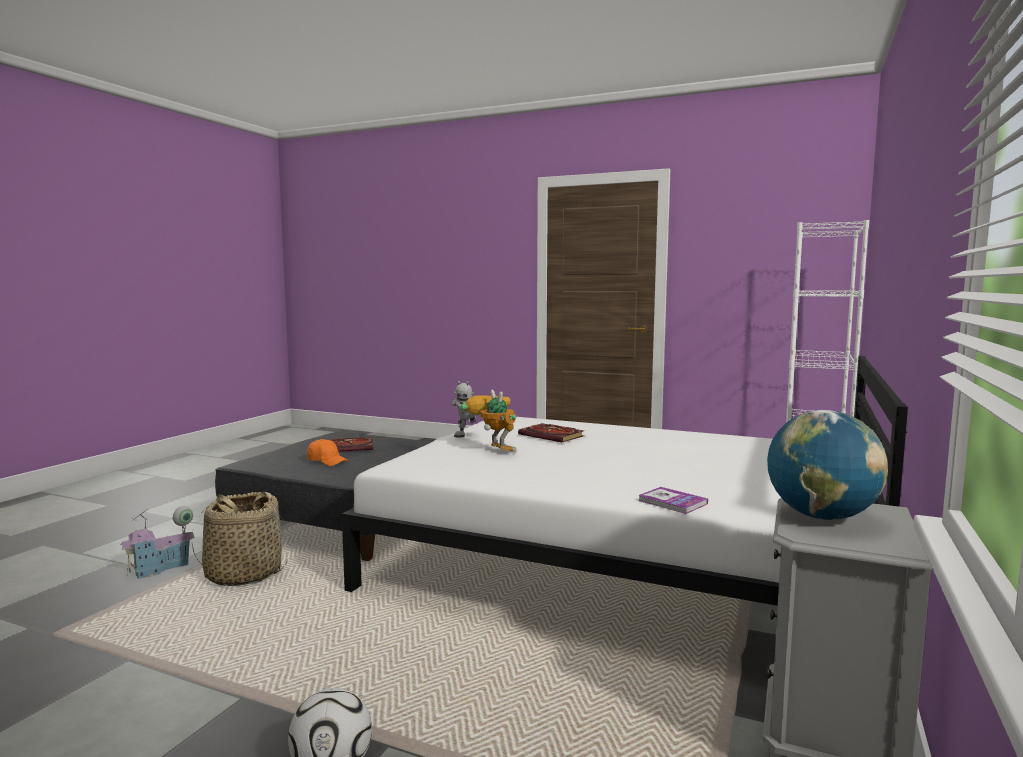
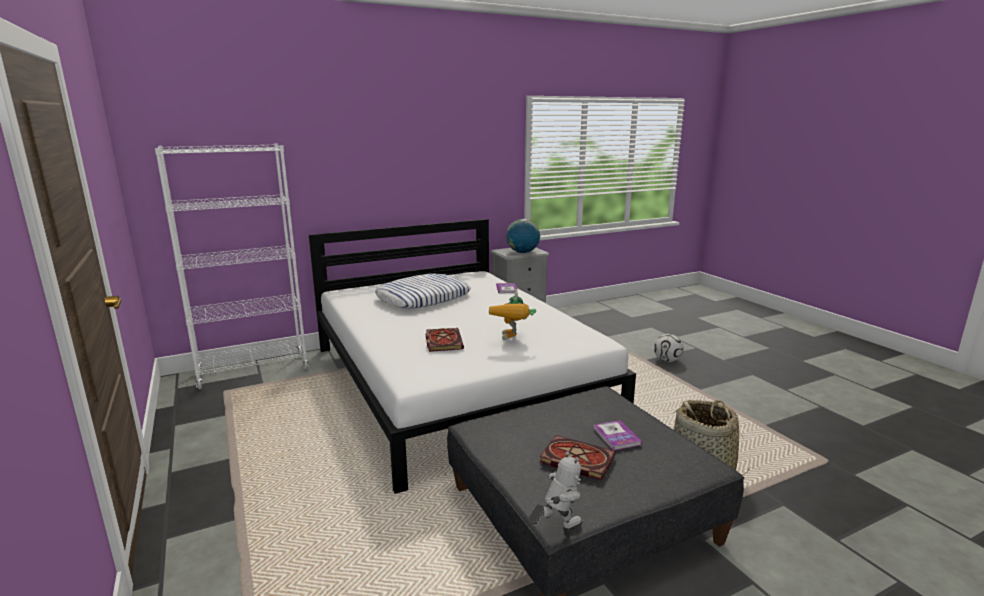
camera: 140 degrees left, 10 degrees up
toy house [120,506,195,579] -> none
orange cap [307,439,348,466] -> book [593,420,642,450]
toy robot [451,381,477,438] -> toy robot moved to [528,451,582,531]
none -> pillow [375,274,471,309]

